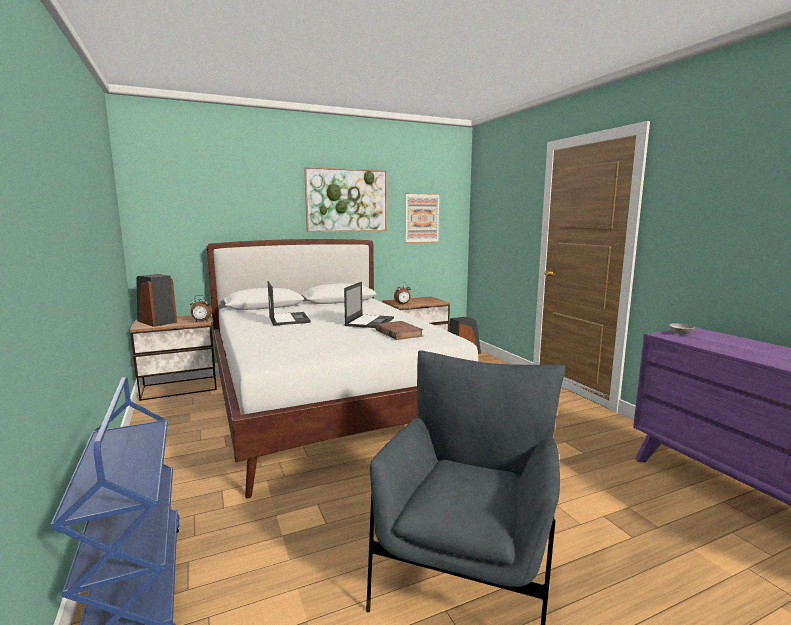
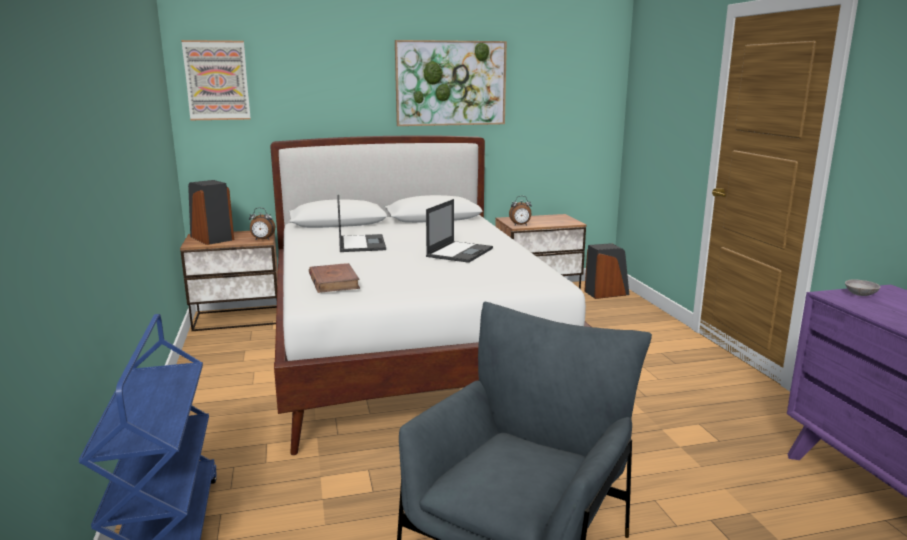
camera: 10 degrees right, 5 degrees up
brown book [376,321,423,340] -> brown book moved to [309,263,360,293]
picture [405,193,440,243] -> picture moved to [181,40,251,120]

